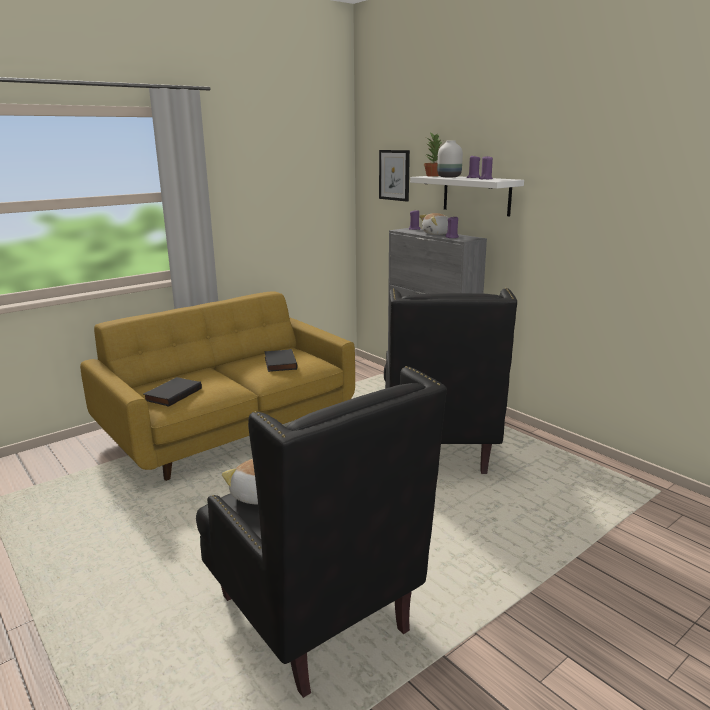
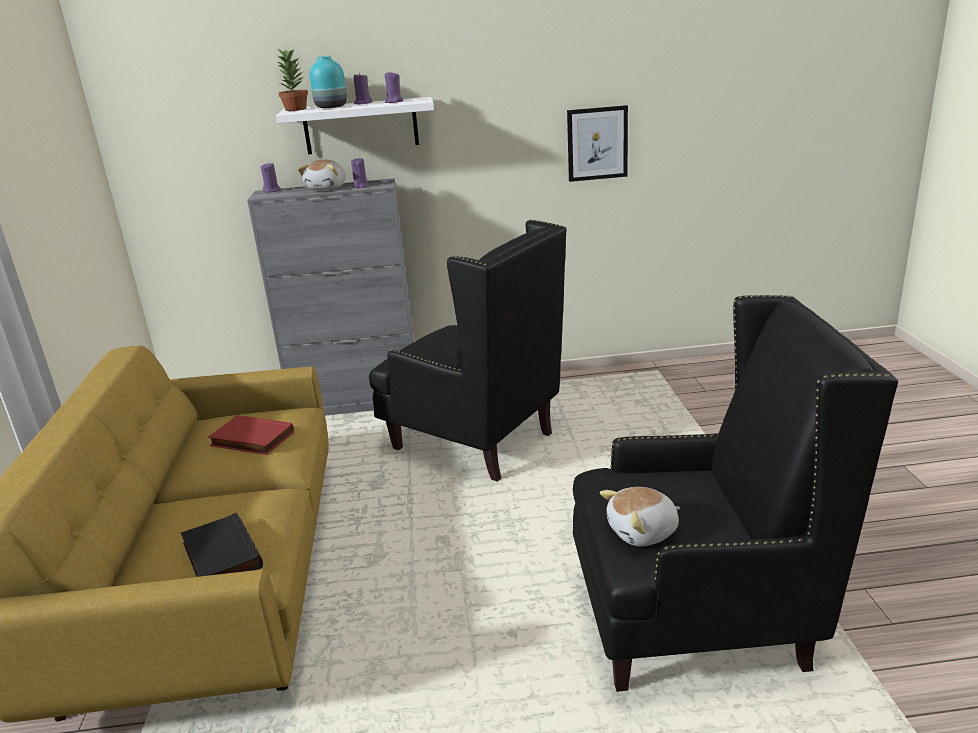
camera: 55 degrees left, 5 degrees up
black book [264,349,298,372] -> red book [208,415,294,455]
picture [379,150,410,202] -> picture moved to [567,105,628,182]
white vase [437,141,463,178] -> turquoise vase [309,56,347,108]

